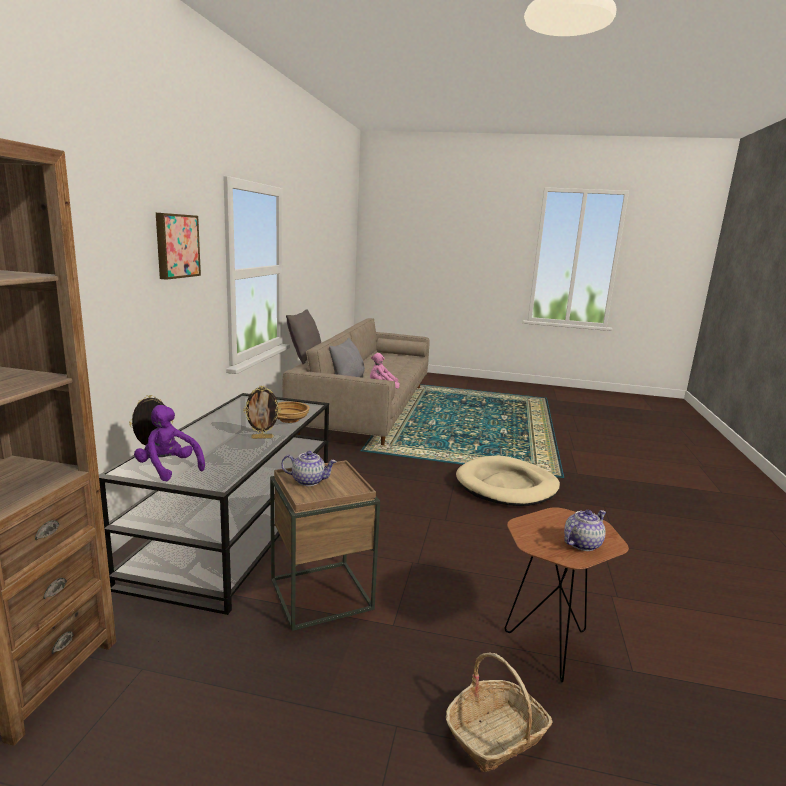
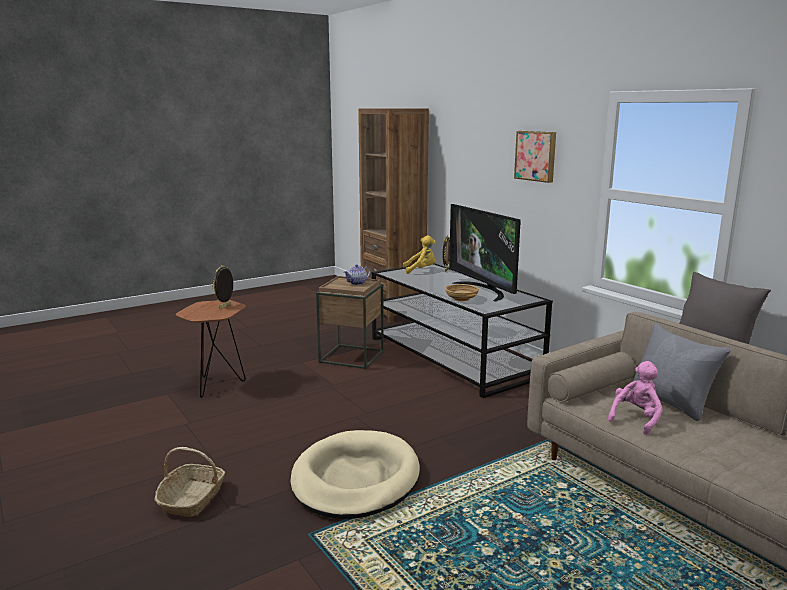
camera: 135 degrees right, 0 degrees up
purple plush toy [134,405,205,481] -> yellow plush toy [403,235,436,274]
picture frame [243,386,281,439] -> picture frame moved to [212,265,234,309]
basket [446,652,553,772] -> basket moved to [155,447,225,517]
teapot [564,510,606,551] -> none
none -> television [449,204,521,302]

